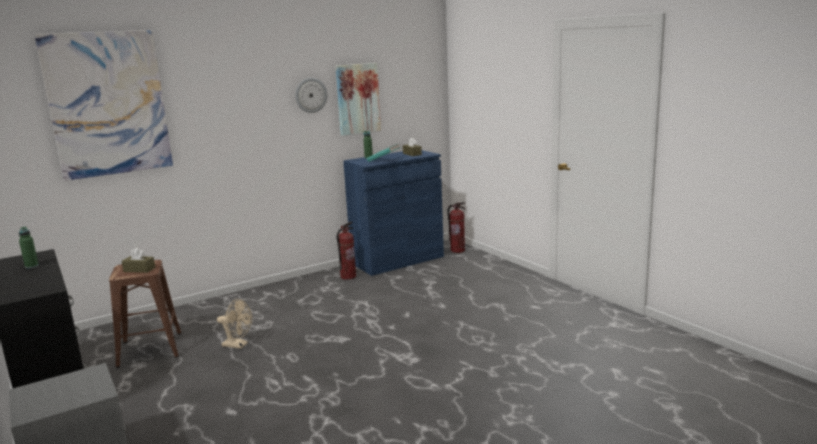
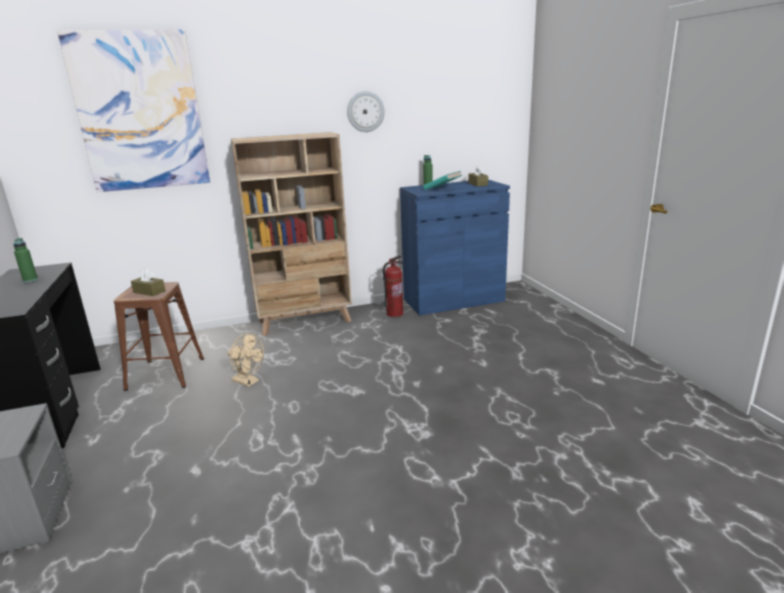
camera: 15 degrees right, 5 degrees up
picture [335,63,381,136] -> none
fire extinguisher [447,202,466,253] -> none
none -> beige bookcase [231,132,352,336]

